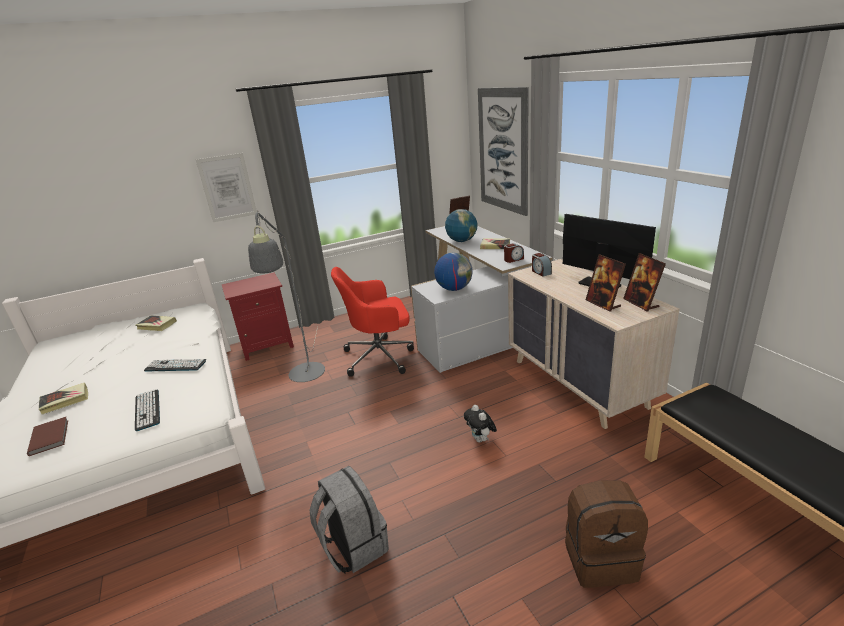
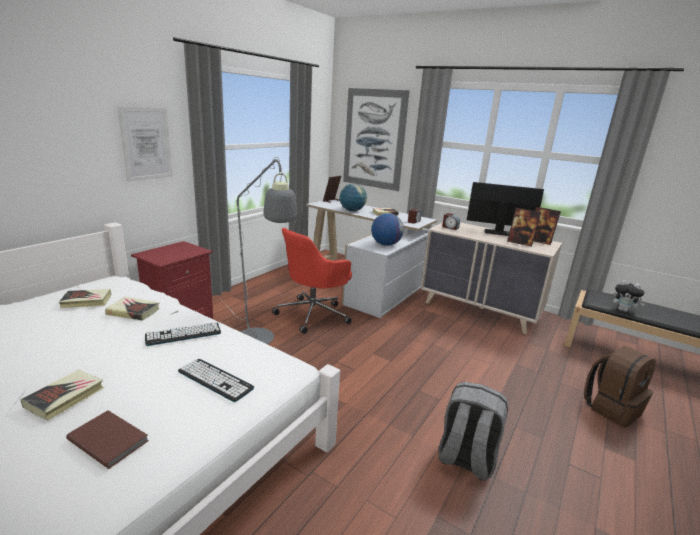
camera: 35 degrees left, 5 degrees down
plush toy [464,405,497,443] -> plush toy moved to [613,280,645,312]
none -> book [105,297,159,321]

